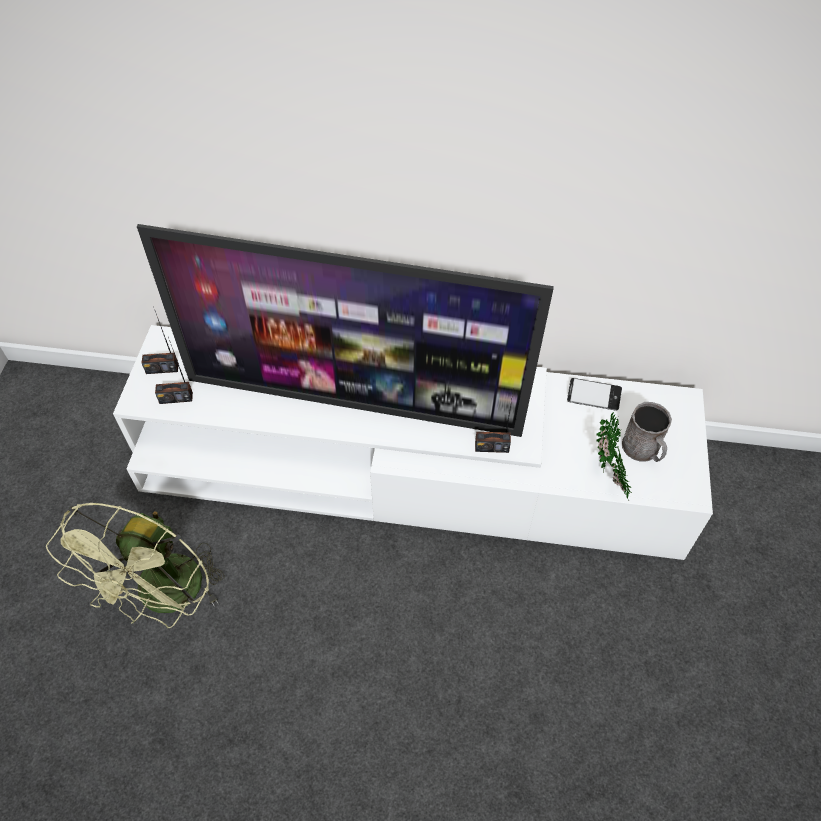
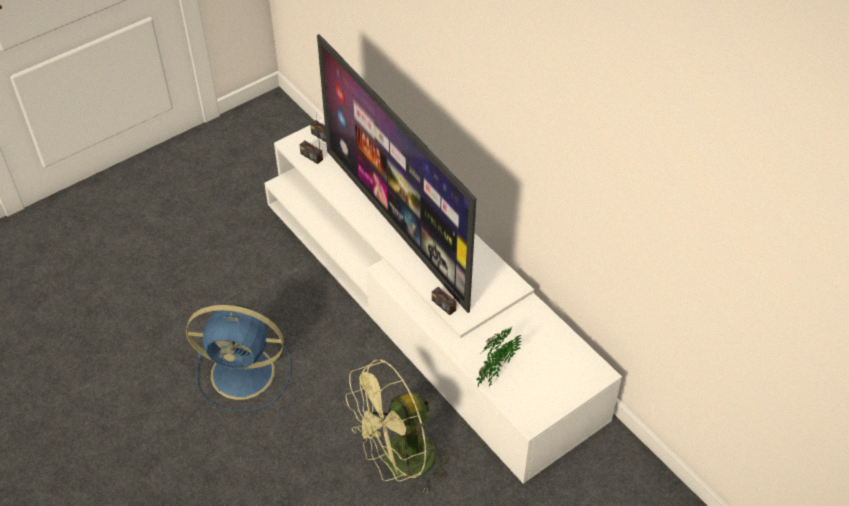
camera: 45 degrees right, 5 degrees down
green fan [46,503,225,628] -> green fan moved to [345,358,454,493]
phone [567,378,622,411] -> none
grey mug [622,402,672,462] -> none
none -> blue fan [186,305,291,412]

